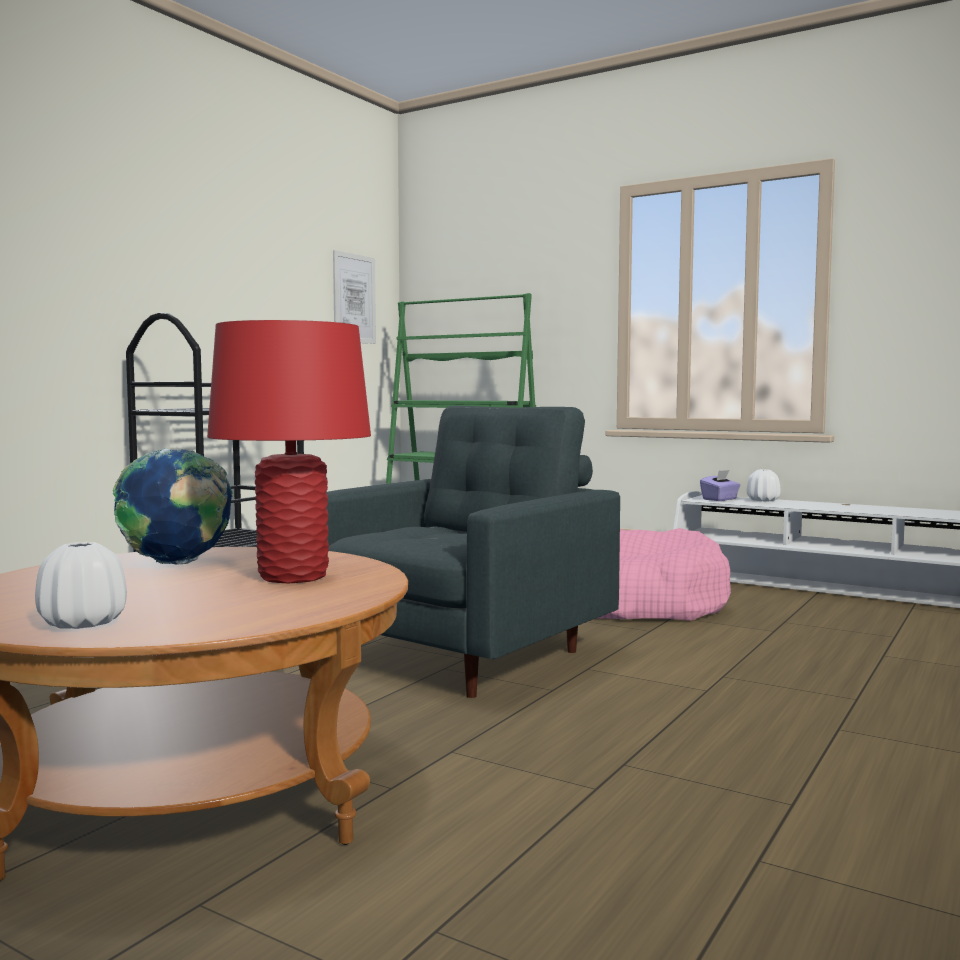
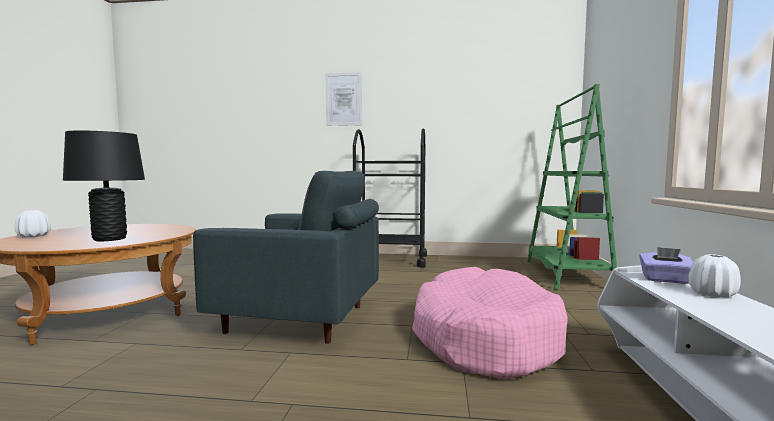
camera: 65 degrees right, 0 degrees up
globe [113,448,233,565] -> none
red table lamp [207,320,371,583] -> black table lamp [63,130,145,241]
picture [333,250,376,344] -> picture moved to [326,72,362,126]

